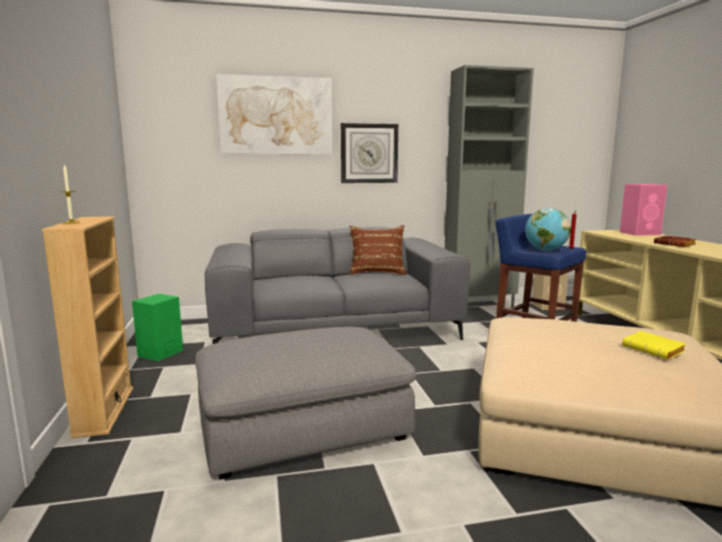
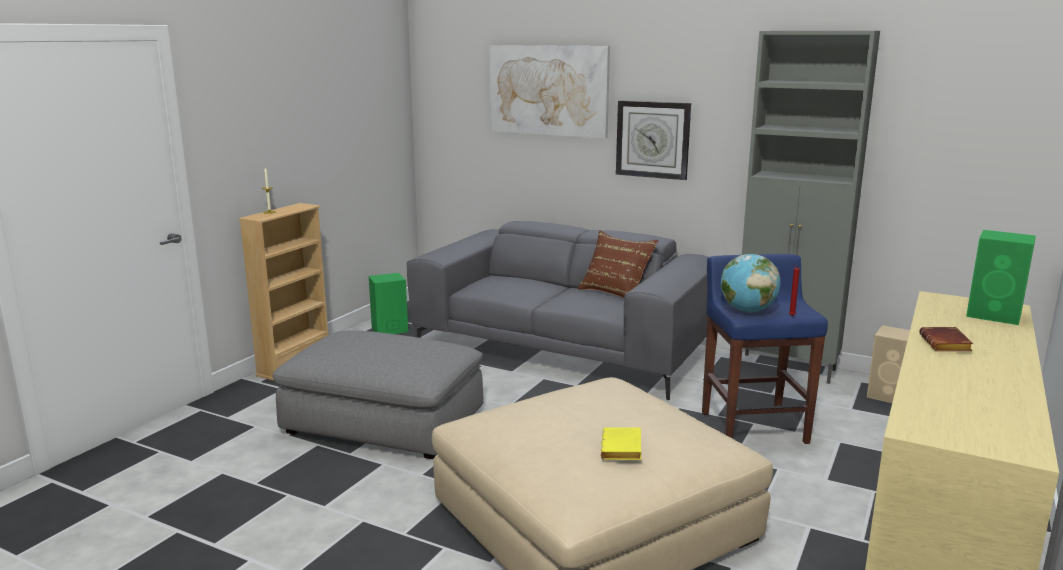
camera: 40 degrees right, 5 degrees up
pink speaker [620,184,668,236] -> green speaker [966,230,1036,325]

